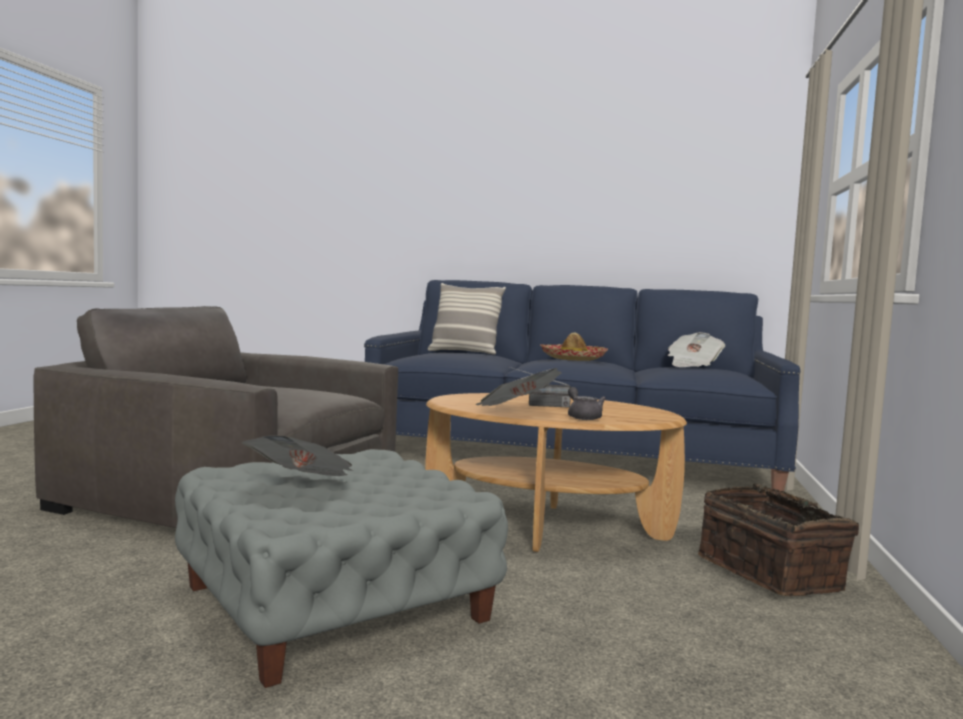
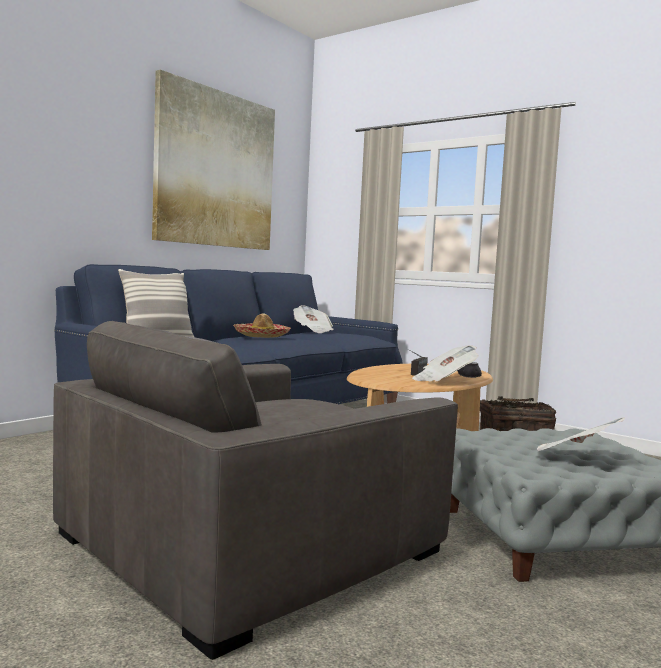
camera: 65 degrees left, 0 degrees up
none -> picture [152,70,275,250]

